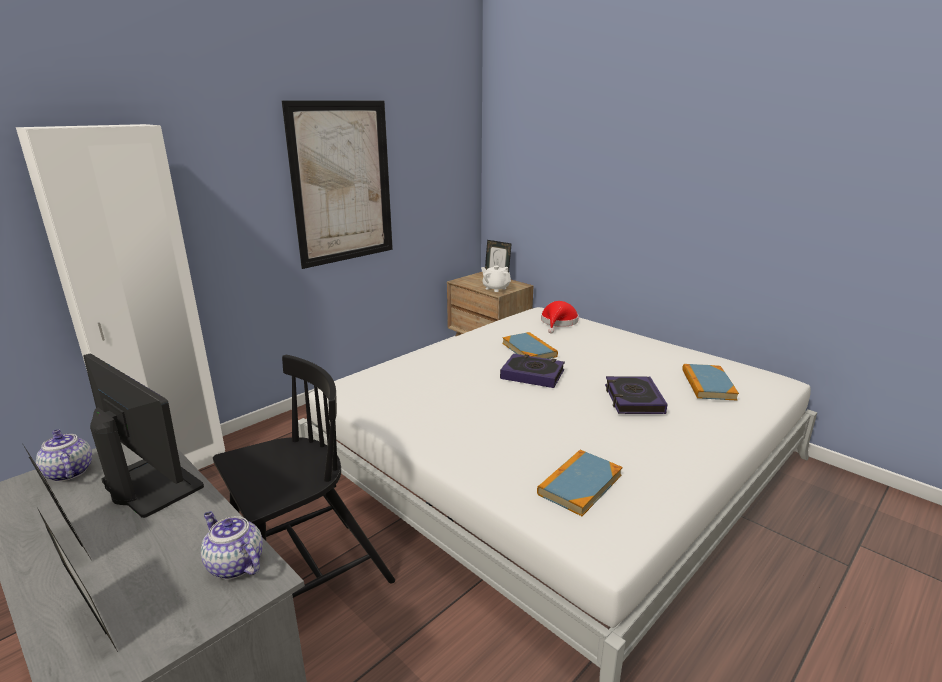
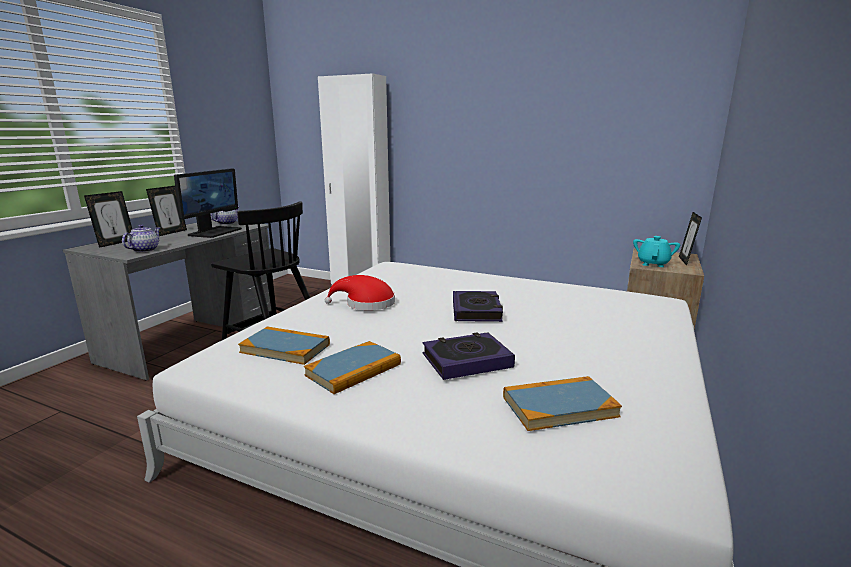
camera: 70 degrees right, 5 degrees down
picture [282,100,393,269] -> none
white teapot [481,266,511,292] -> turquoise teapot [633,236,680,267]
book [502,332,558,359] -> book moved to [304,341,401,394]
red hat [541,301,579,333] -> red hat moved to [325,275,395,310]

